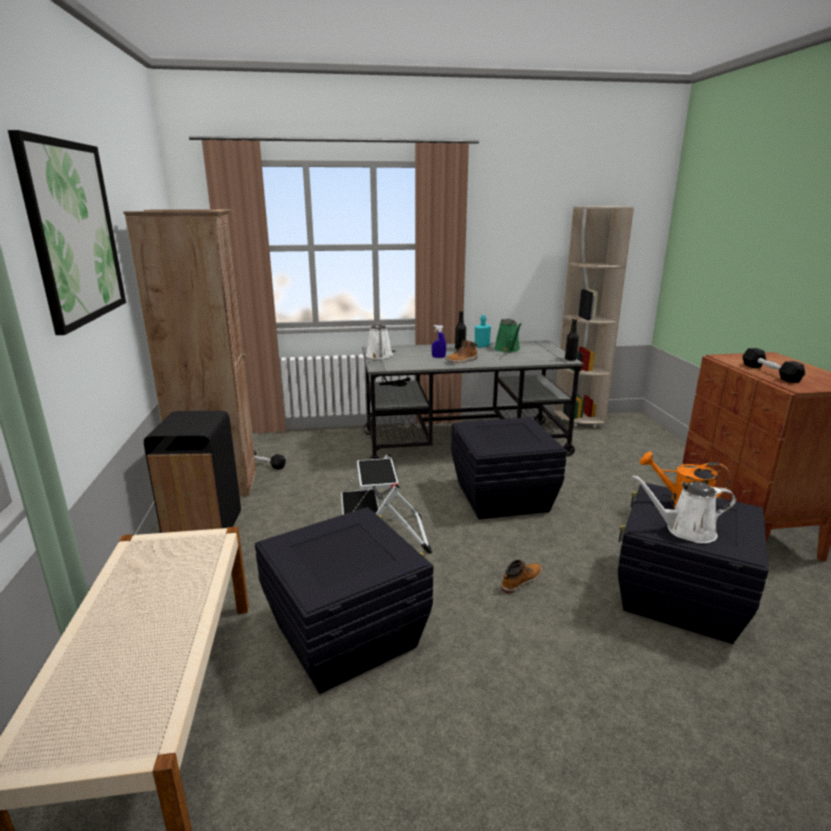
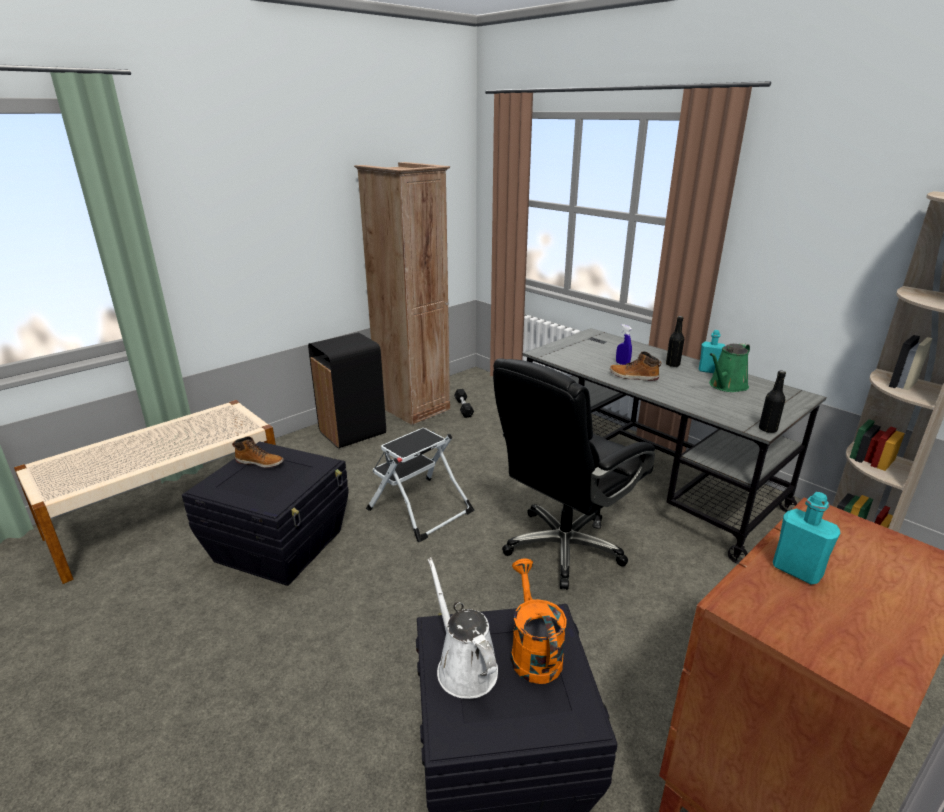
camera: 55 degrees right, 5 degrees up
picture [8,130,126,335] -> none
white watering can [366,324,393,359] -> none
black storage box [451,417,567,519] -> black office chair [493,358,655,590]
boot [501,559,542,594] -> boot moved to [232,436,284,468]
black dumbbell [742,348,806,383] -> turquoise bottle [773,492,840,584]

